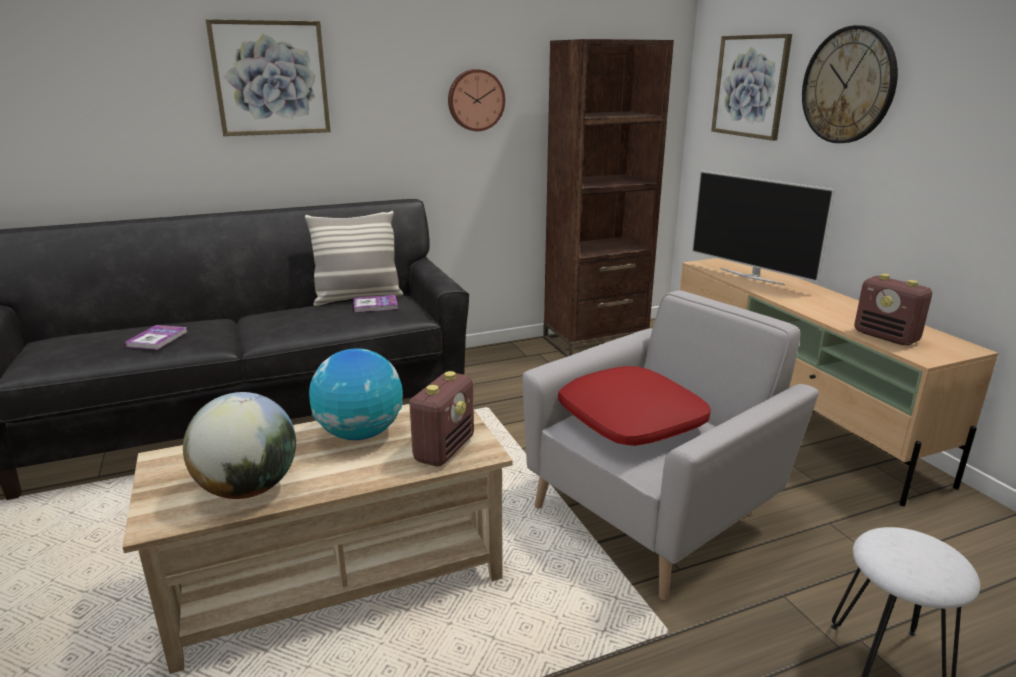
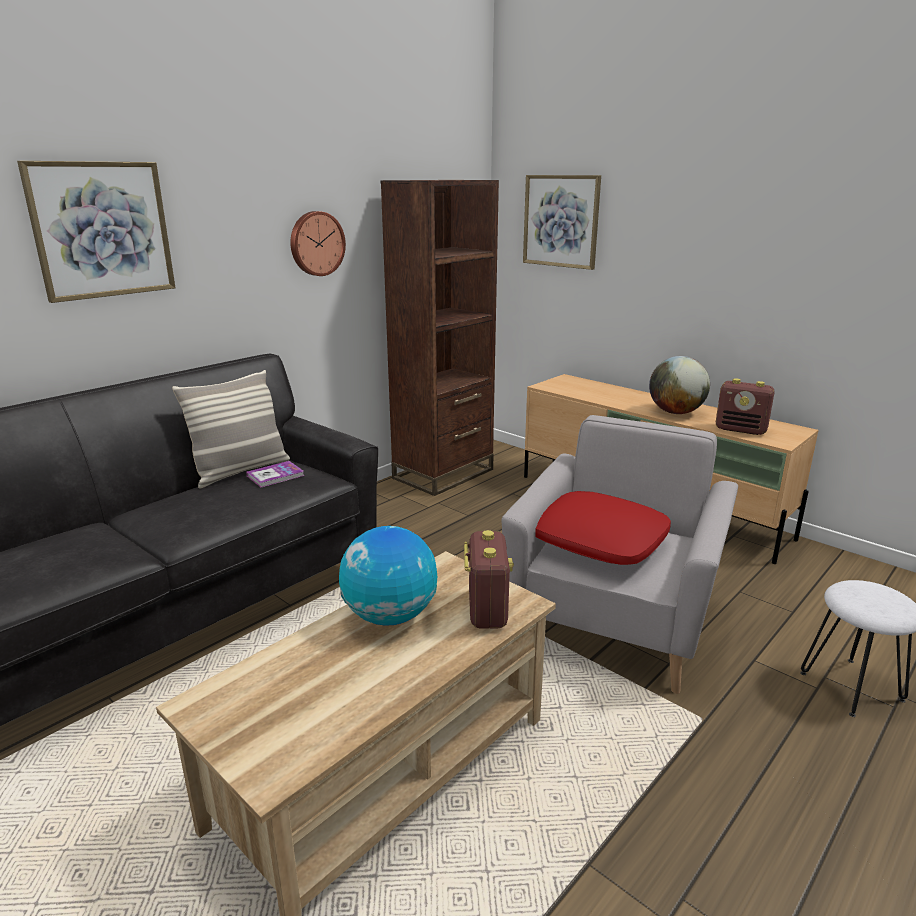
camera: 25 degrees left, 0 degrees up
book [124,325,187,350] -> none
globe [183,392,296,499] -> globe moved to [649,356,710,414]
television [691,170,835,285] -> none
wall clock [802,25,898,143] -> none

